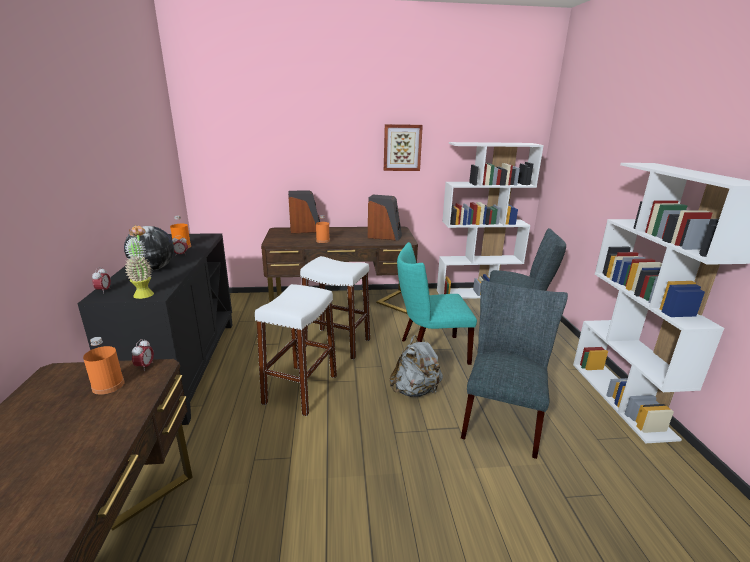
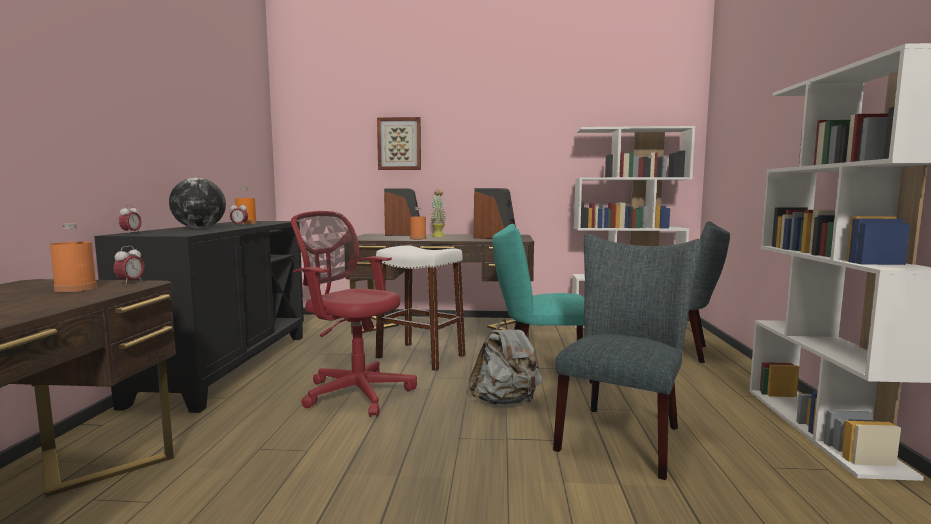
camera: 10 degrees right, 15 degrees down
potted plant [125,226,154,299] -> potted plant moved to [430,189,446,237]
white stool [255,284,337,416] -> red office chair [291,211,417,417]
picture [384,124,423,171] -> picture moved to [377,117,421,170]

